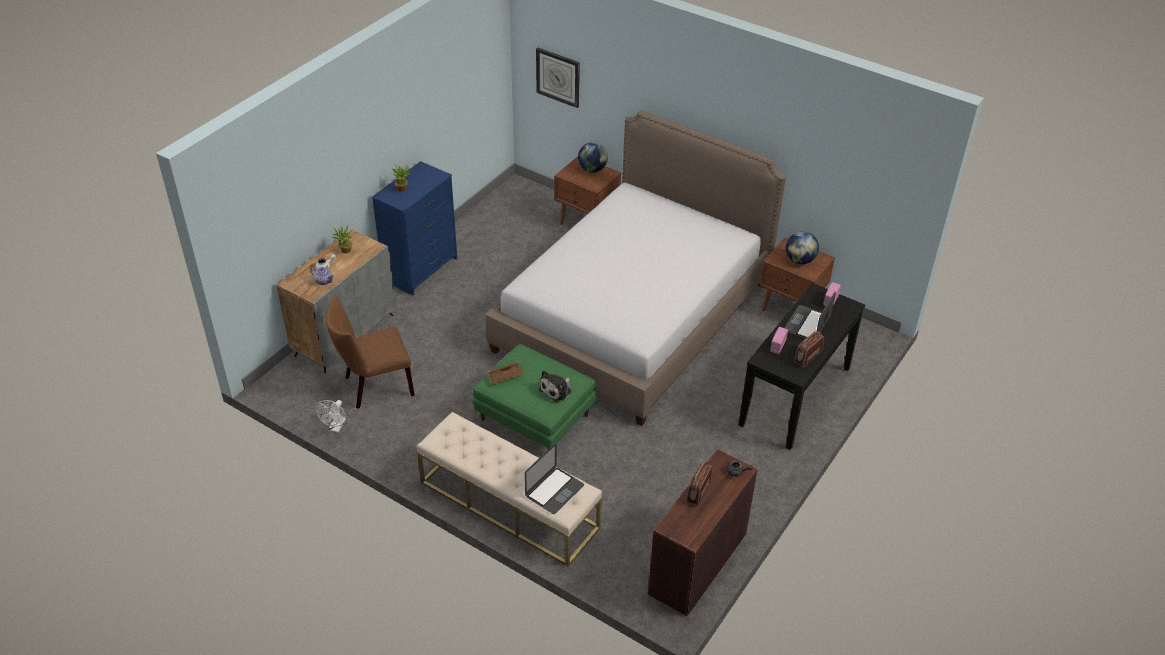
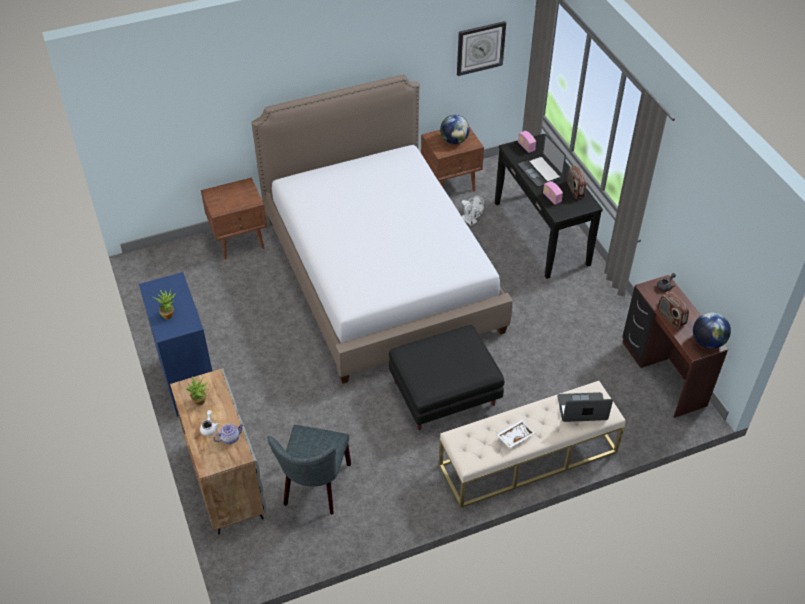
camera: 55 degrees left, 5 degrees up
white fan [316,400,346,433] -> white fan moved to [462,196,484,226]
brown chair [326,295,415,409] -> grey chair [267,425,351,515]
green ottoman [473,344,596,450] -> black ottoman [389,325,504,430]
brown tray [487,361,524,385] -> none
laptop [524,444,584,514] -> laptop turned 75 degrees counterclockwise [557,392,613,422]
wall clock [536,48,580,108] -> wall clock moved to [457,21,506,76]
plush toy [539,370,571,402] -> none
globe [578,142,608,173] -> globe moved to [693,312,731,349]
none -> white tray [497,420,535,448]

